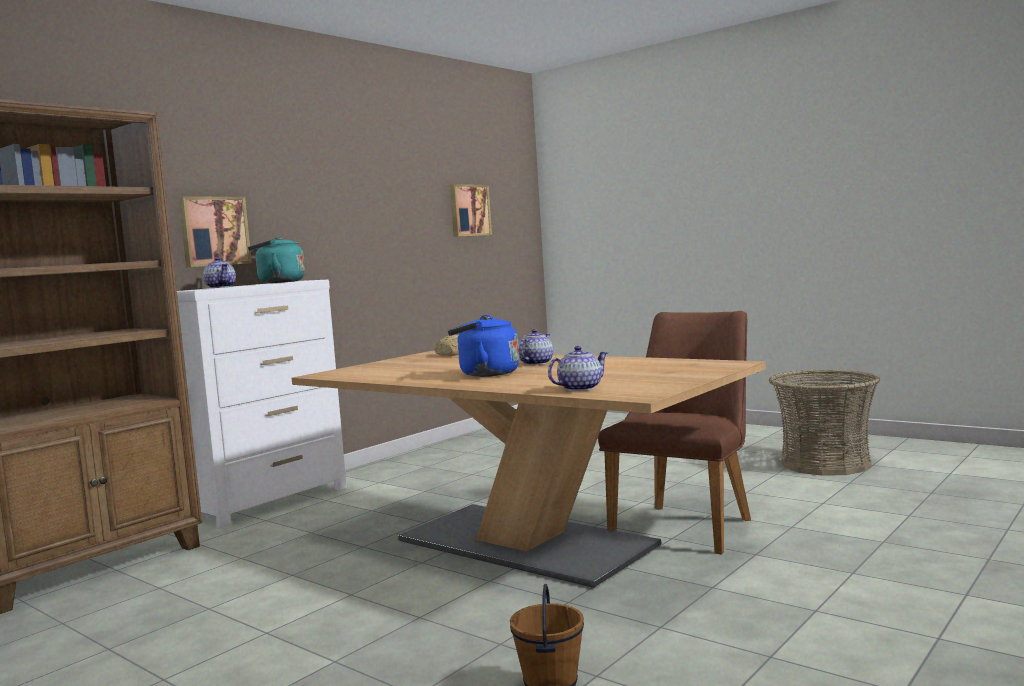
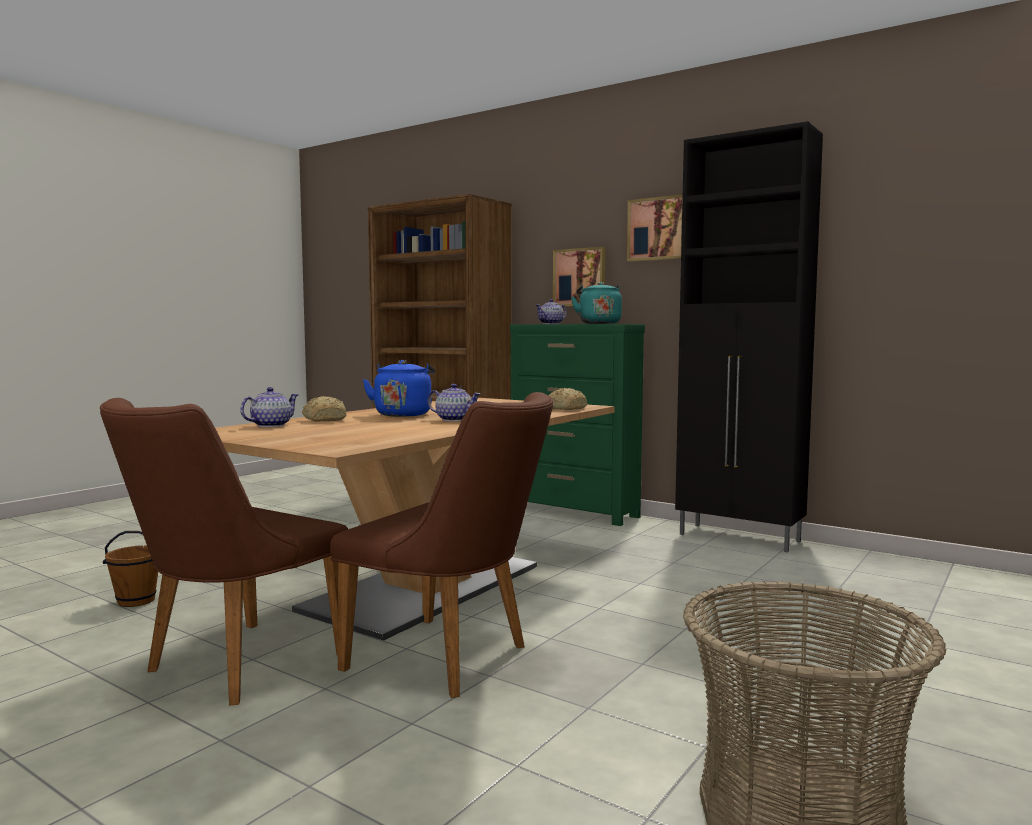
camera: 85 degrees right, 0 degrees up
white dresser [177,280,347,528] -> green dresser [510,324,645,526]
picture [450,184,492,237] -> picture moved to [627,194,683,262]
teapot [548,346,608,391] -> teapot turned 105 degrees counterclockwise [240,387,298,427]
none -> brown chair [100,398,348,706]
none -> bread [302,396,347,422]
none -> black cabinet [675,121,823,553]

